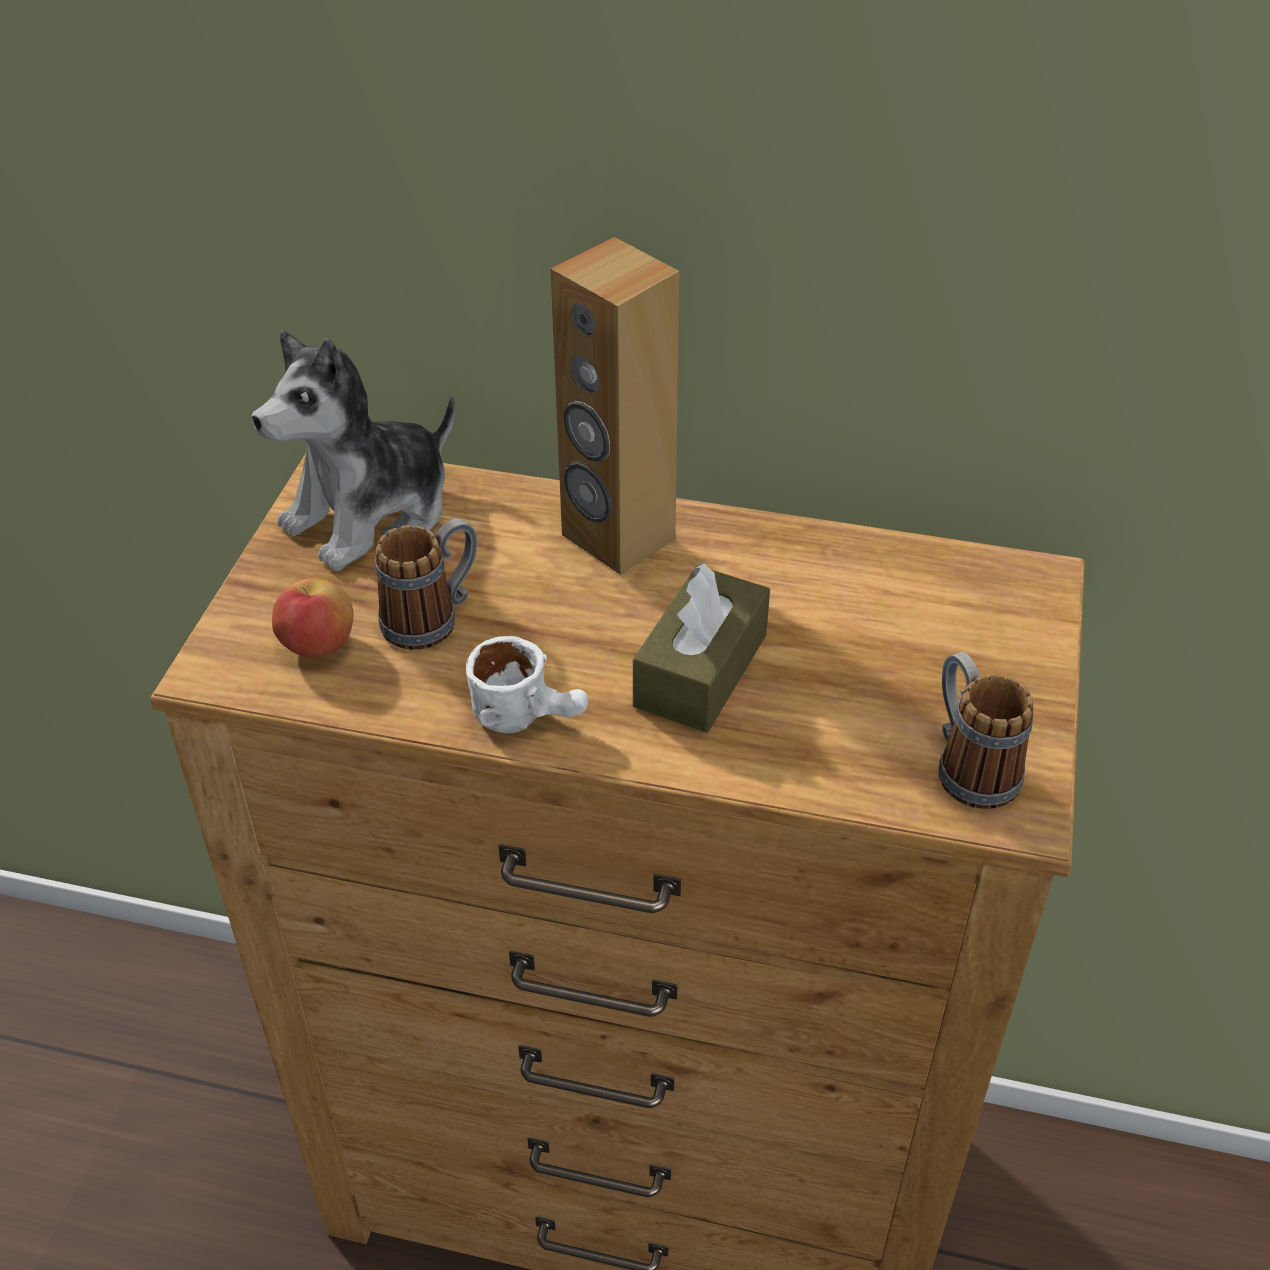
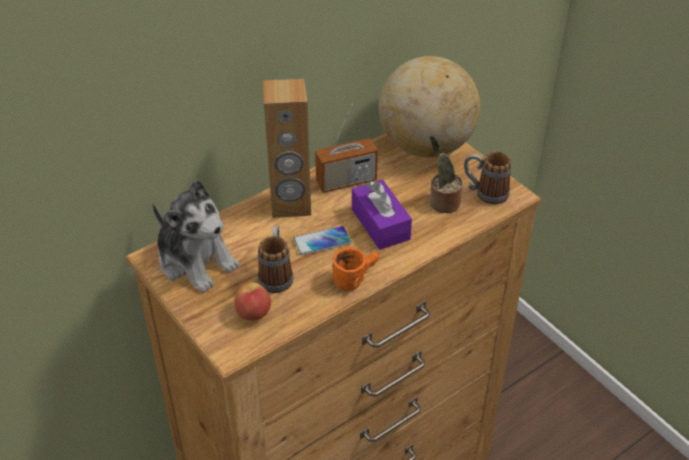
camera: 50 degrees left, 0 degrees up
plush toy [252,330,455,571] -> plush toy turned 45 degrees counterclockwise [152,180,240,293]
white mug [466,636,588,734] -> orange mug [332,247,379,291]
brown tissue box [633,563,770,732] -> purple tissue box [352,179,412,250]
none -> phone [293,226,351,255]
none -> radio [315,104,378,193]
none -> globe [379,56,480,158]
none -> potted plant [430,136,463,213]

